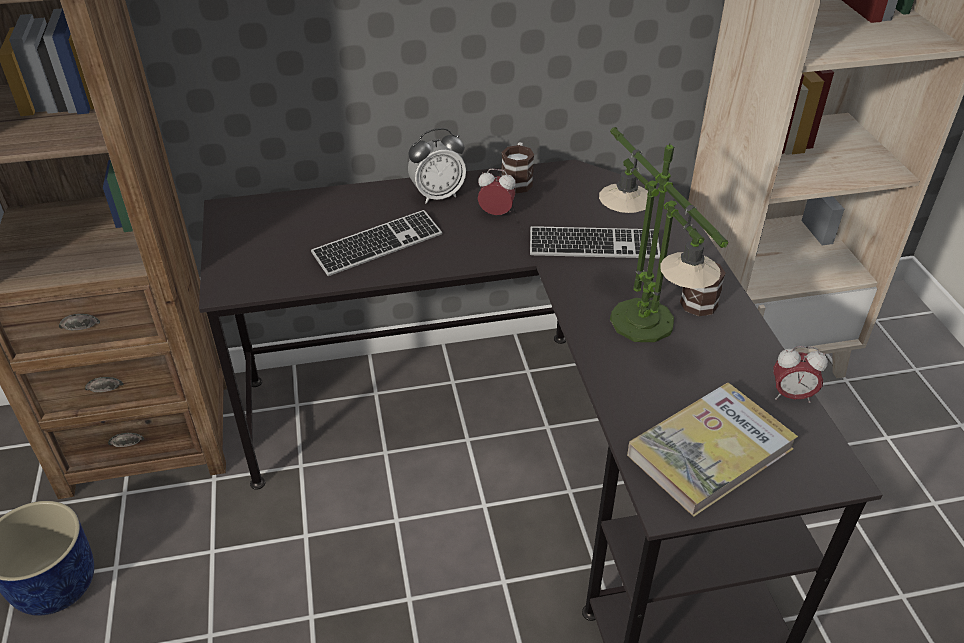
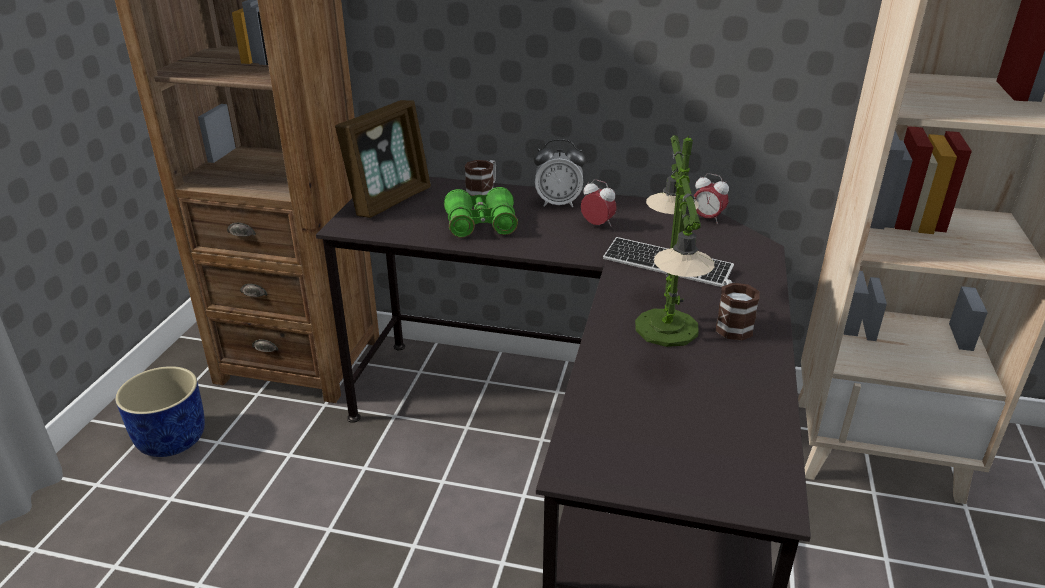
camera: 25 degrees right, 10 degrees down
keyboard [311,210,442,276] -> green binoculars [444,187,518,238]
mug [501,142,534,194] -> mug moved to [465,160,496,196]
book [627,383,798,517] -> none
alarm clock [773,346,828,403] -> alarm clock moved to [694,173,729,224]
none -> picture frame [335,100,431,218]

